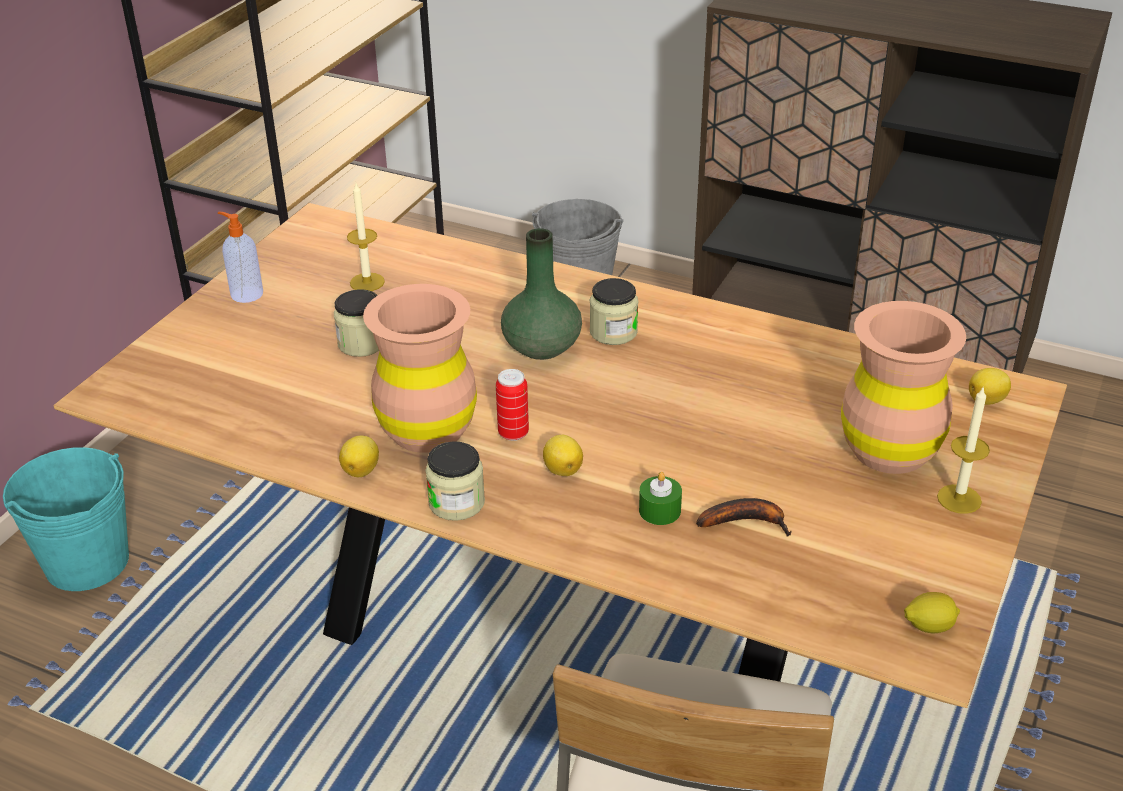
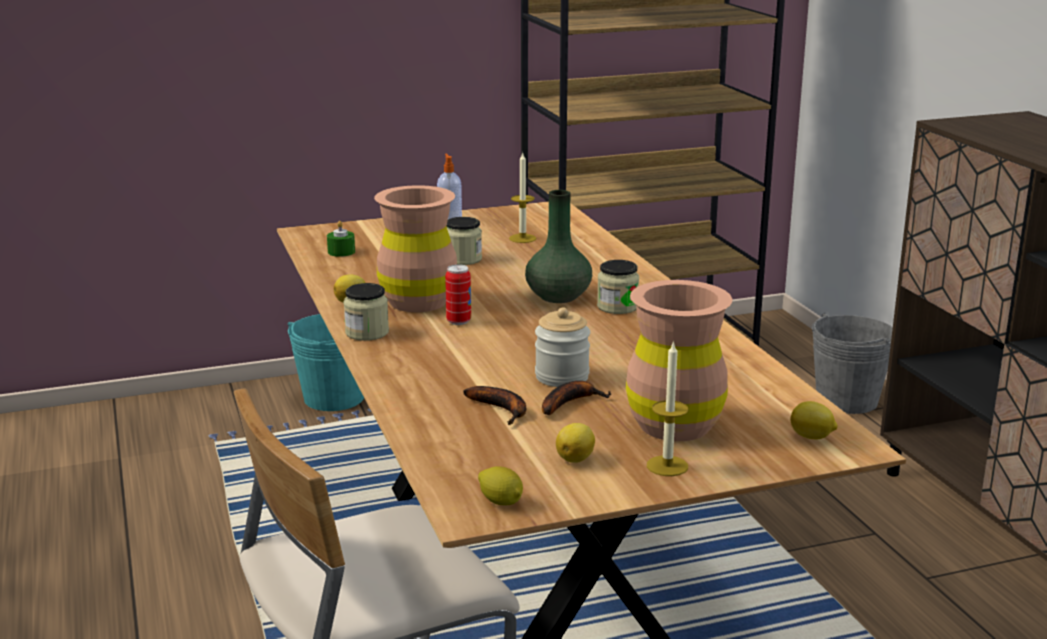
camera: 45 degrees right, 15 degrees down
lemon [543,435,583,476] -> lemon moved to [556,423,595,463]
green candle [639,472,682,525] -> green candle moved to [327,221,355,257]
none -> jar [535,307,590,387]
none -> banana [542,381,611,415]

